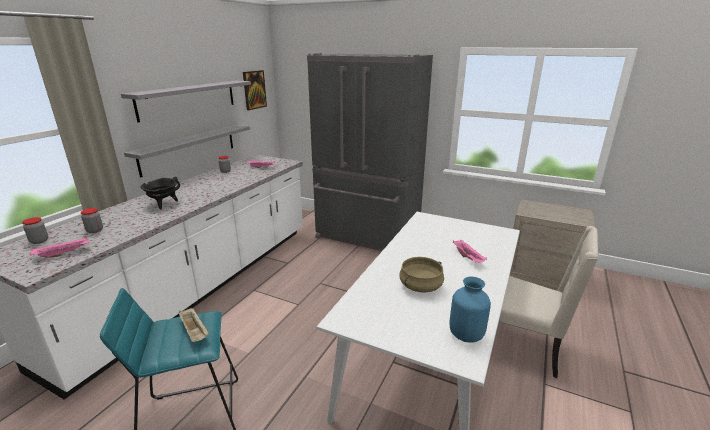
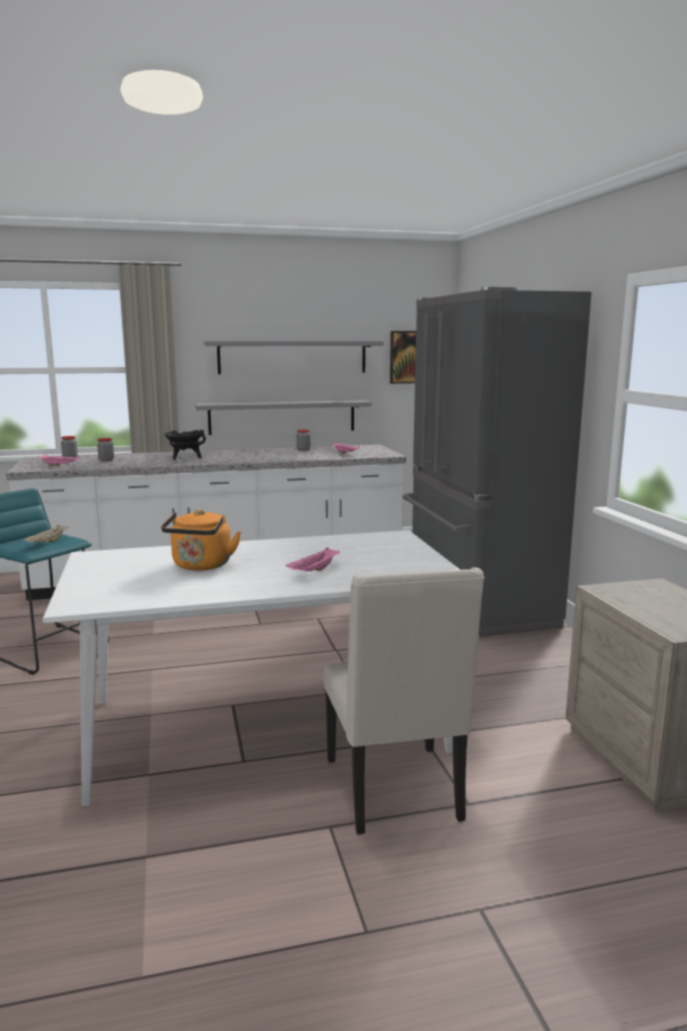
camera: 50 degrees right, 10 degrees down
beige cooking pot [399,257,444,293] -> orange kettle [161,510,241,571]
blue vase [449,276,491,343] -> none

